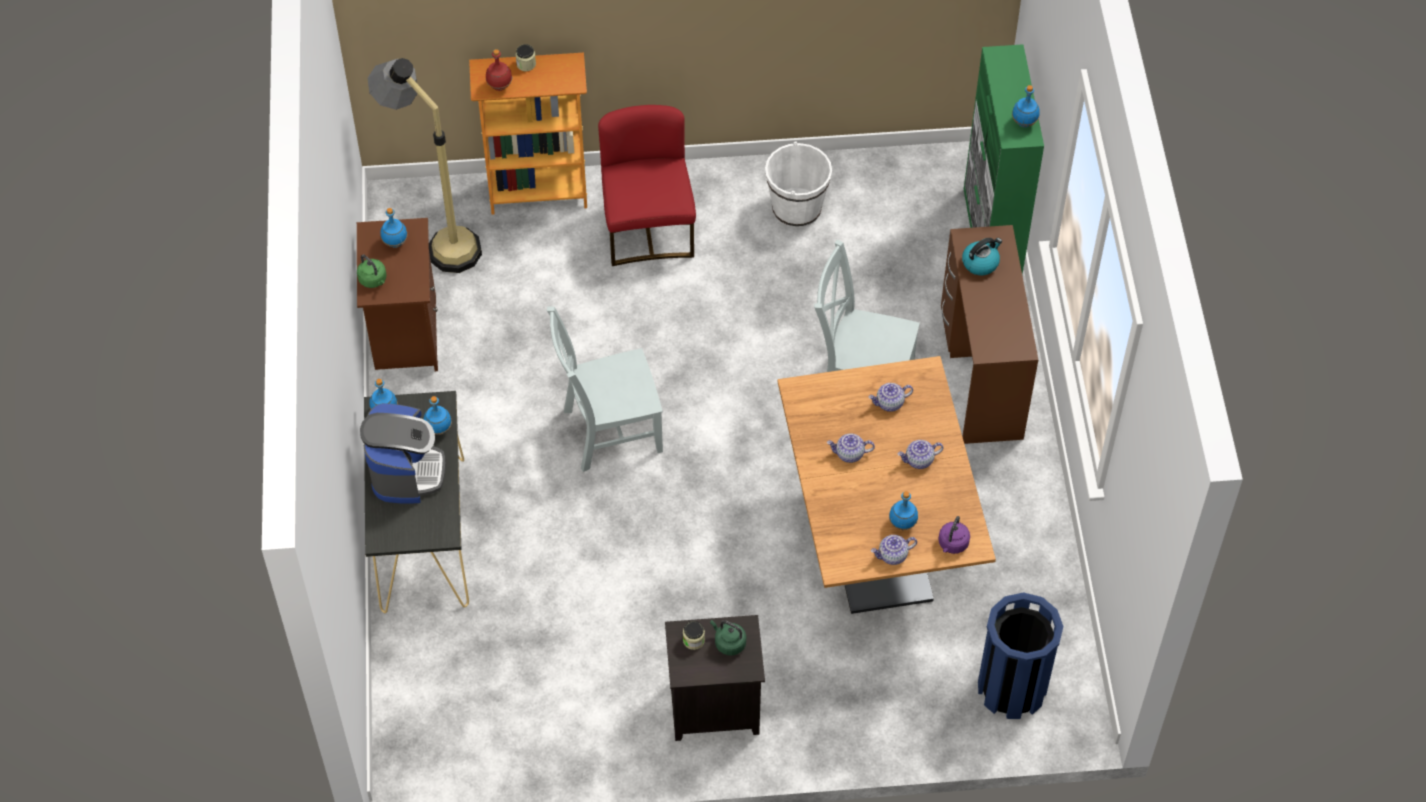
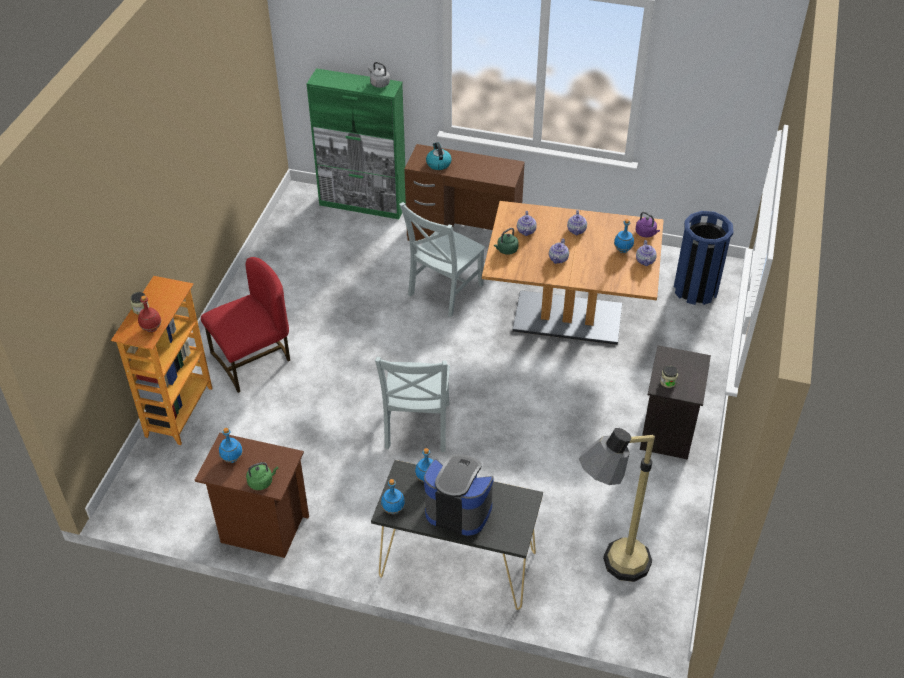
camera: 70 degrees left, 10 degrees down
floor lamp [368,58,482,273] -> floor lamp moved to [579,428,655,582]
red chair [598,105,696,266] -> red chair turned 135 degrees clockwise [201,257,290,393]
green kettle [710,620,746,656] -> green kettle moved to [494,228,519,255]
white bucket [765,142,832,228] -> none
blue bottle [1012,85,1040,127] -> grey kettle [368,62,390,88]

